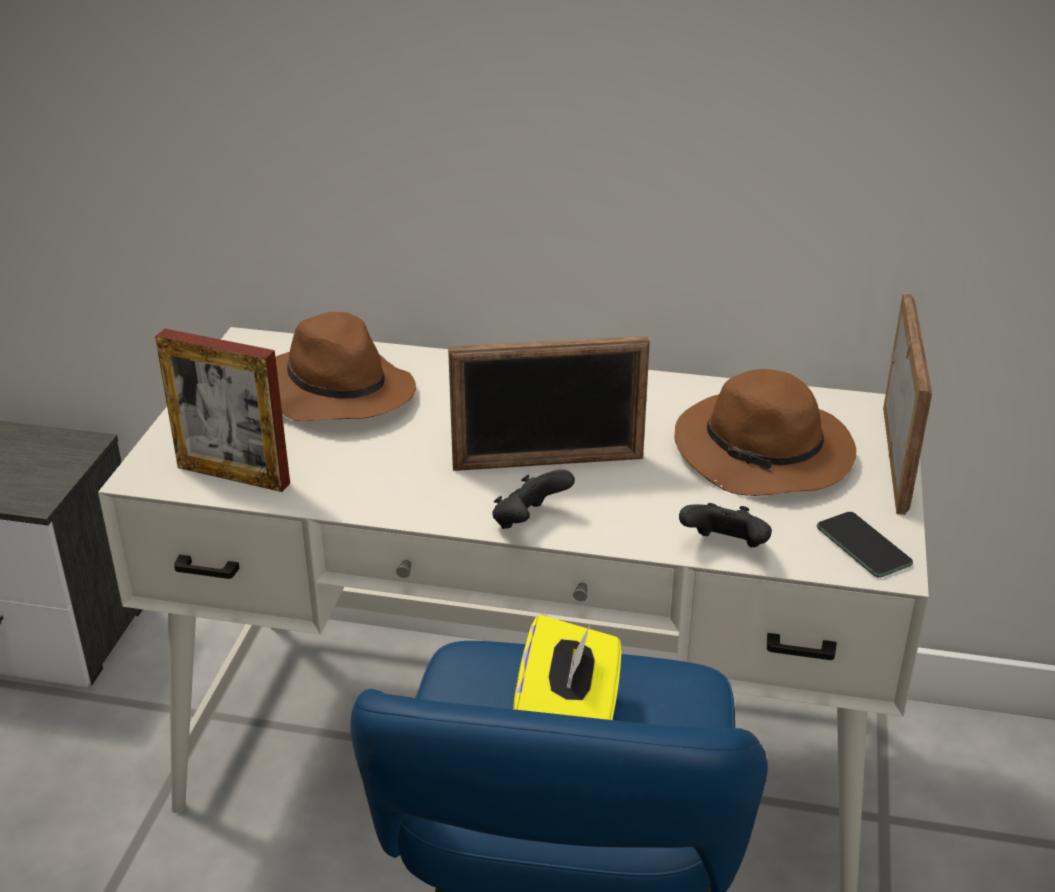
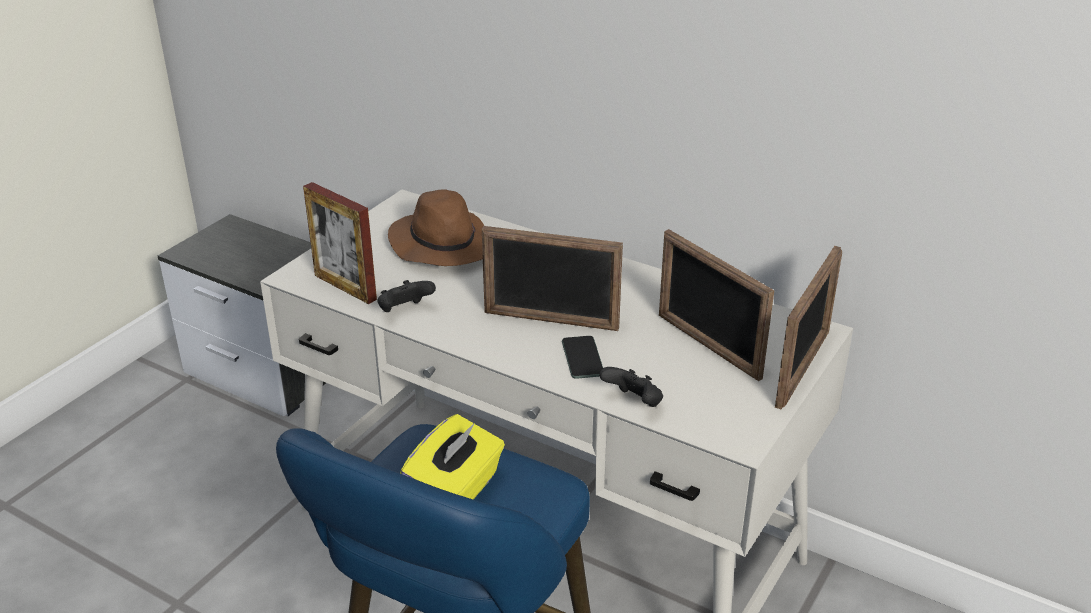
camera: 20 degrees right, 0 degrees up
black game controller [492,470,575,529] -> black game controller moved to [377,280,436,312]
brown hat [674,369,856,496] -> picture frame [659,229,774,381]
phone [817,512,913,578] -> phone moved to [562,336,603,379]

